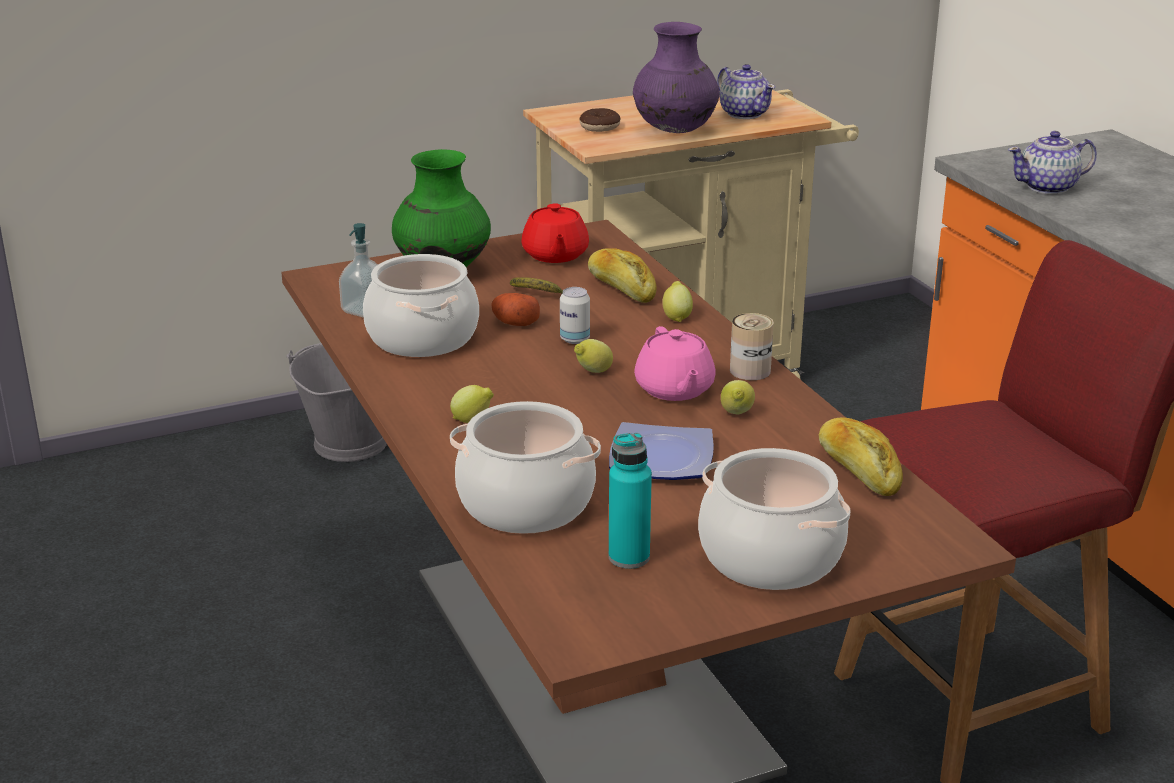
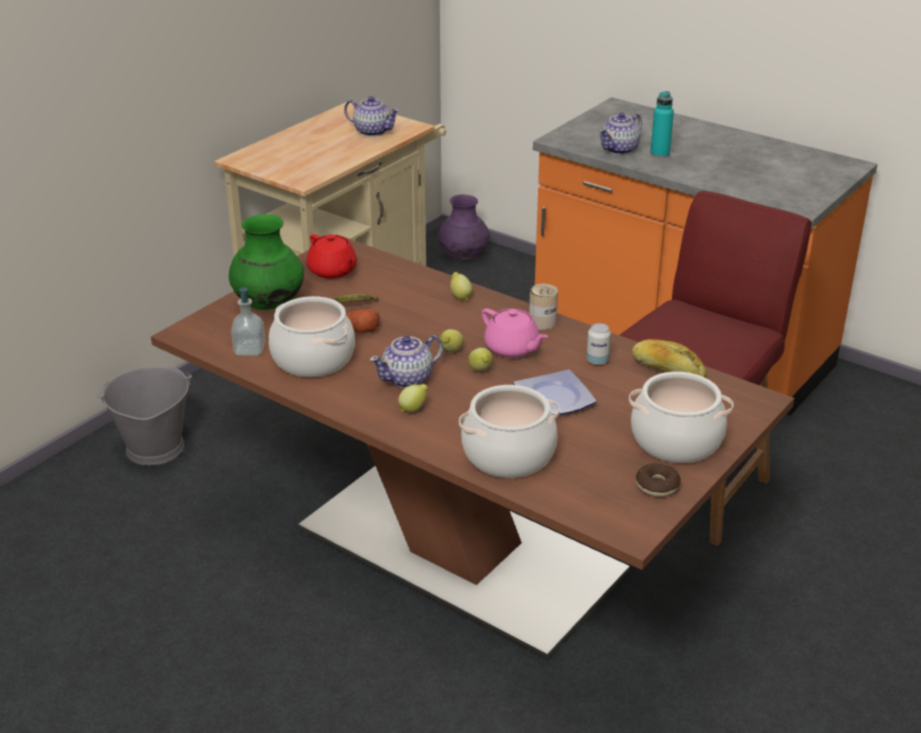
camera: 30 degrees left, 5 degrees up
can [560,287,590,344] -> can moved to [586,323,611,365]
donut [580,108,620,132] -> donut moved to [636,463,681,497]
bread [588,248,657,303] -> none
turquoise bottle [609,433,652,569] -> turquoise bottle moved to [650,91,674,158]
purple vase [633,22,719,133] -> purple vase moved to [438,195,490,260]
lemon [721,380,755,414] -> lemon moved to [468,348,493,371]
none -> teapot [370,335,443,388]

